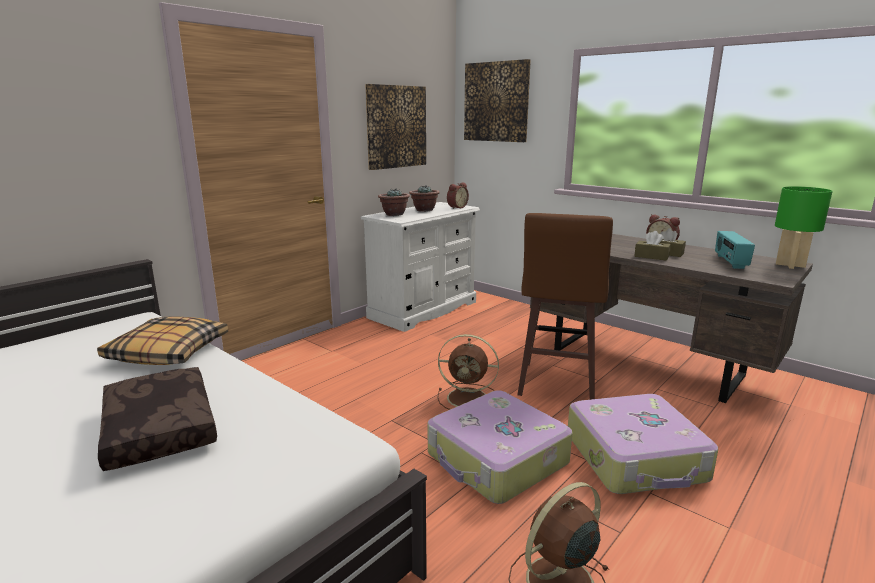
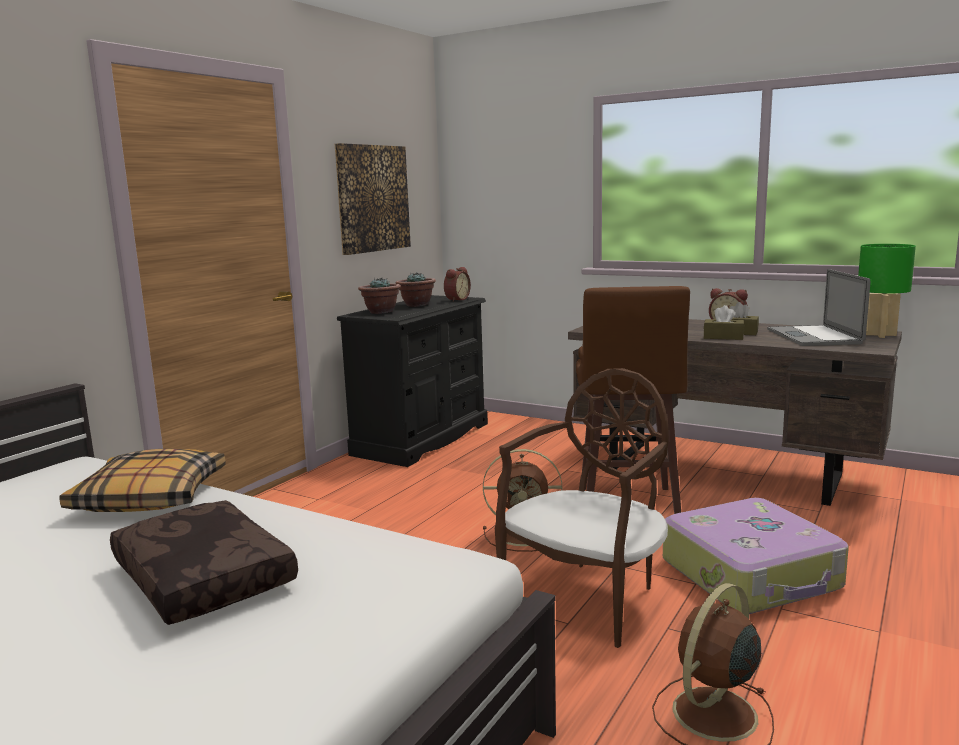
camera: 10 degrees left, 5 degrees down
white dresser [361,202,480,332] -> black dresser [337,295,488,467]
suitcase [428,390,573,504] -> brown chair [495,368,669,648]
picture [464,59,531,142] -> none
radio [715,231,755,269] -> laptop [767,269,870,346]

